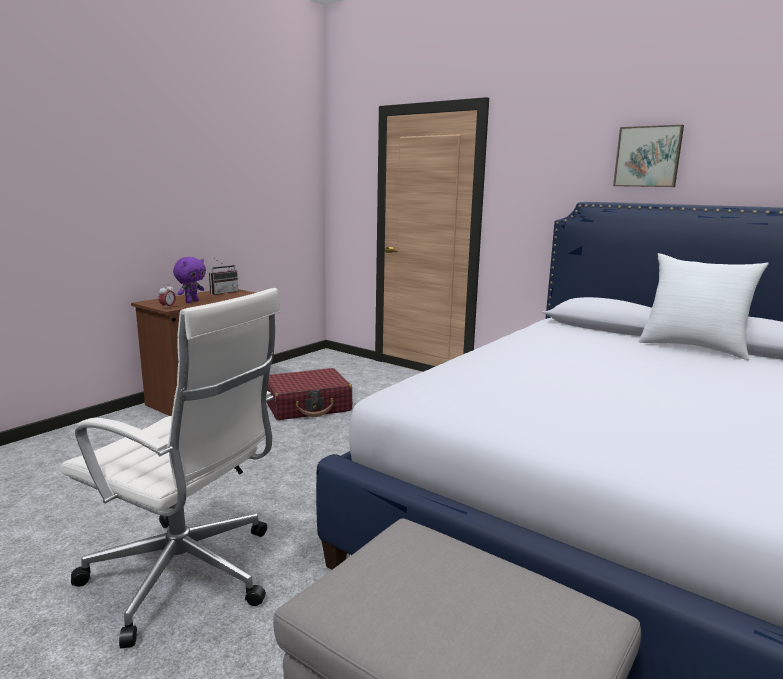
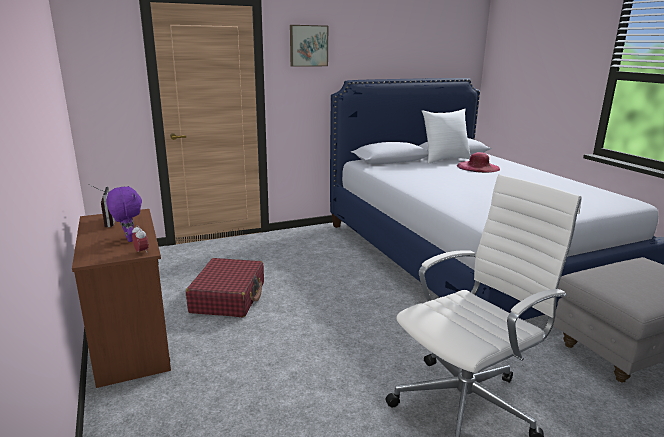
camera: 60 degrees left, 5 degrees up
picture [613,125,684,187] -> picture moved to [290,25,328,67]
none -> pink hat [457,152,500,173]

